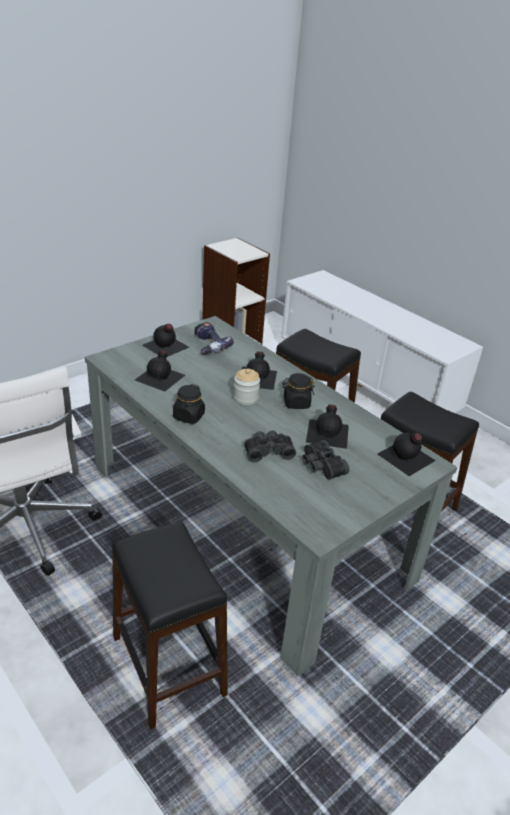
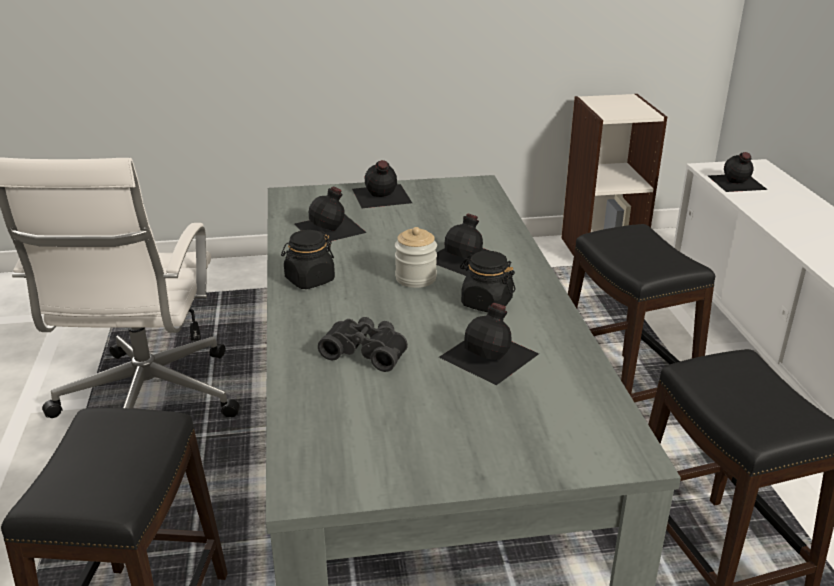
camera: 35 degrees right, 5 degrees down
power drill [195,322,234,355] -> none
black binoculars [302,440,349,480] -> none
black bottle [377,432,436,476] -> black bottle moved to [708,152,768,192]

